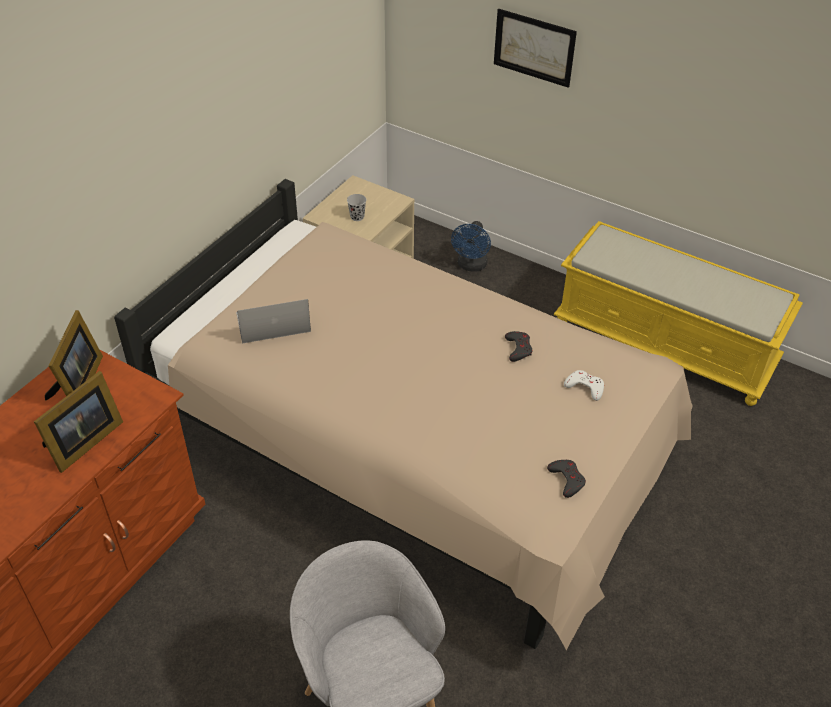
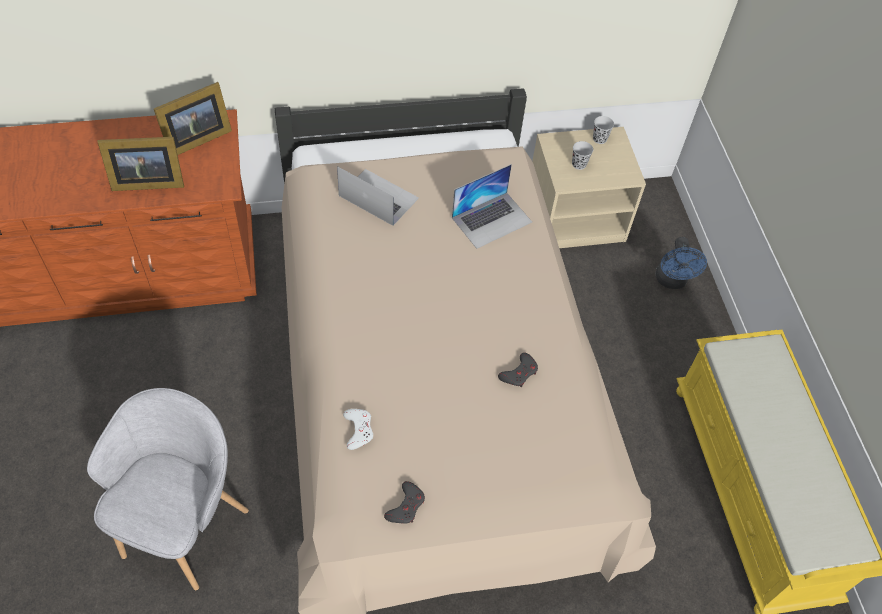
camera: 45 degrees right, 10 degrees up
blue fan [451,221,491,271] -> blue fan turned 60 degrees counterclockwise [656,237,707,289]
picture [494,9,577,88] -> none
white game controller [564,370,604,401] -> white game controller moved to [343,409,373,450]
none -> laptop [452,164,532,249]
none -> black cup [593,116,614,144]

